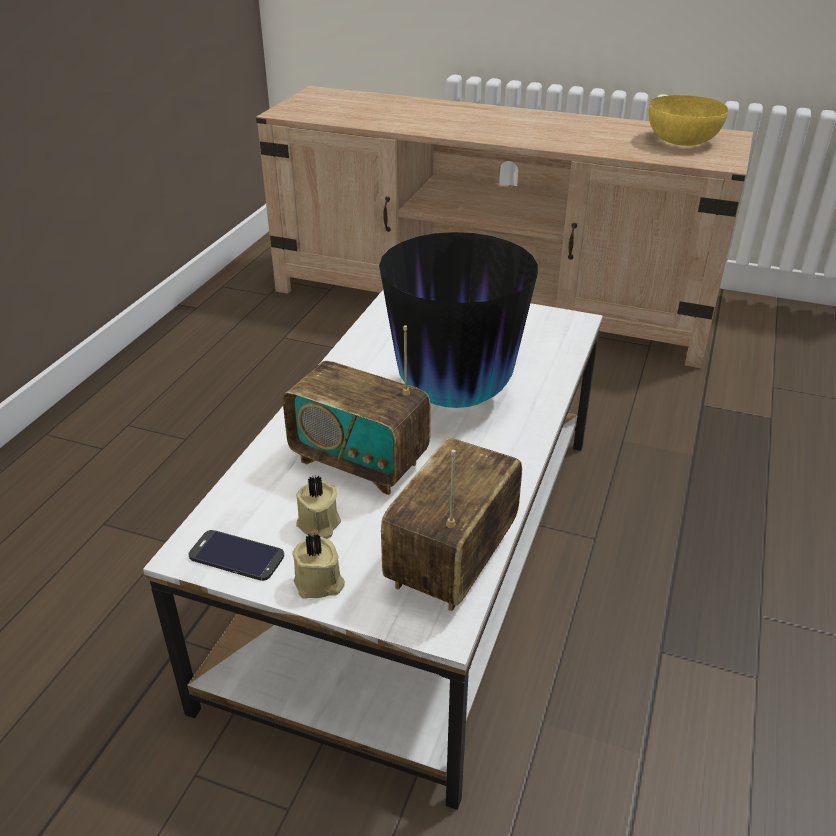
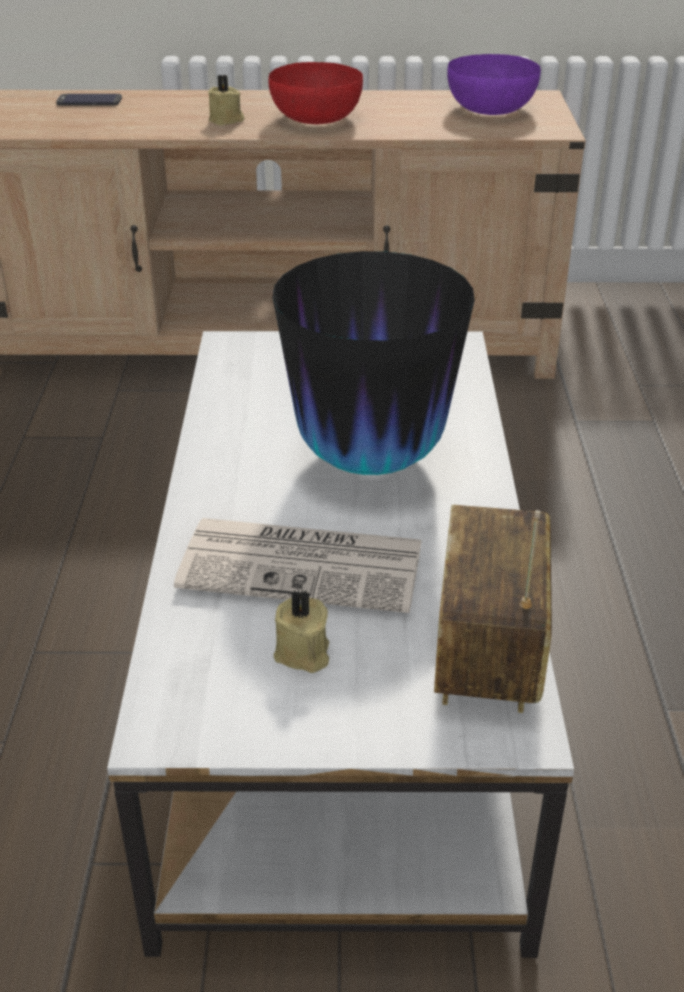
camera: 20 degrees left, 0 degrees up
phone [188,530,284,581] -> phone moved to [56,94,122,105]
radio [283,325,431,495] -> newspaper [174,518,422,613]
beige candle [292,534,345,599] -> beige candle moved to [208,75,244,125]
yellow bowl [649,95,728,146] -> purple bowl [447,54,541,115]
none -> red bowl [268,62,363,124]

